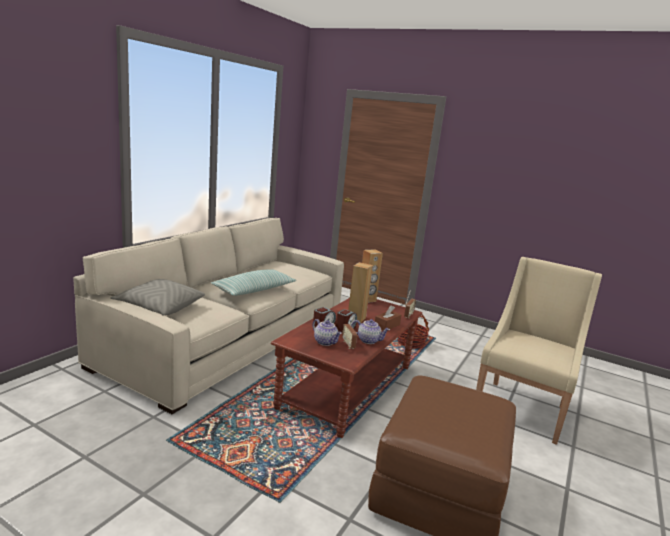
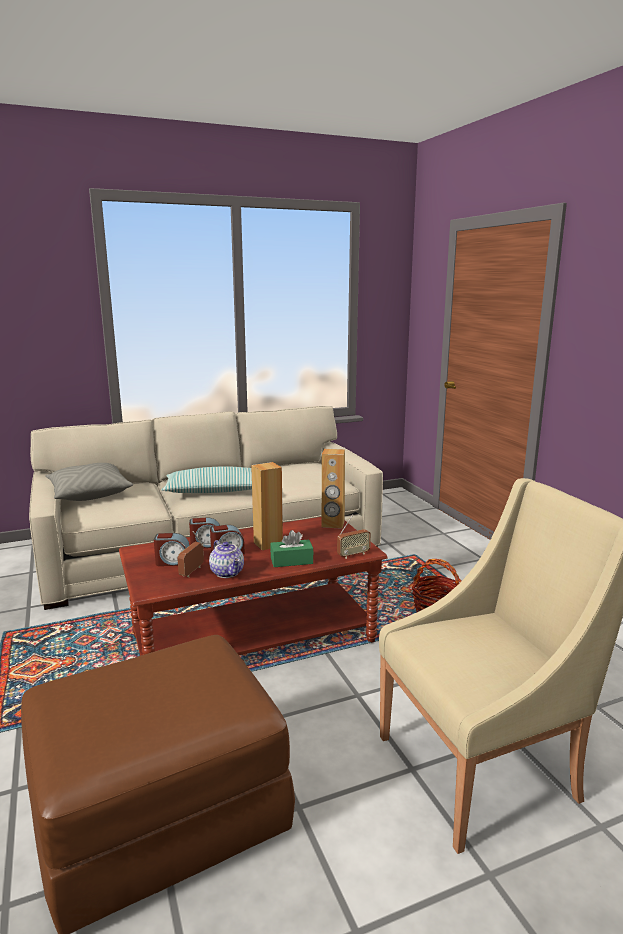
camera: 40 degrees right, 0 degrees up
teapot [312,319,342,346] -> alarm clock [154,533,190,566]
brown tissue box [375,305,401,331] -> green tissue box [270,530,313,567]

